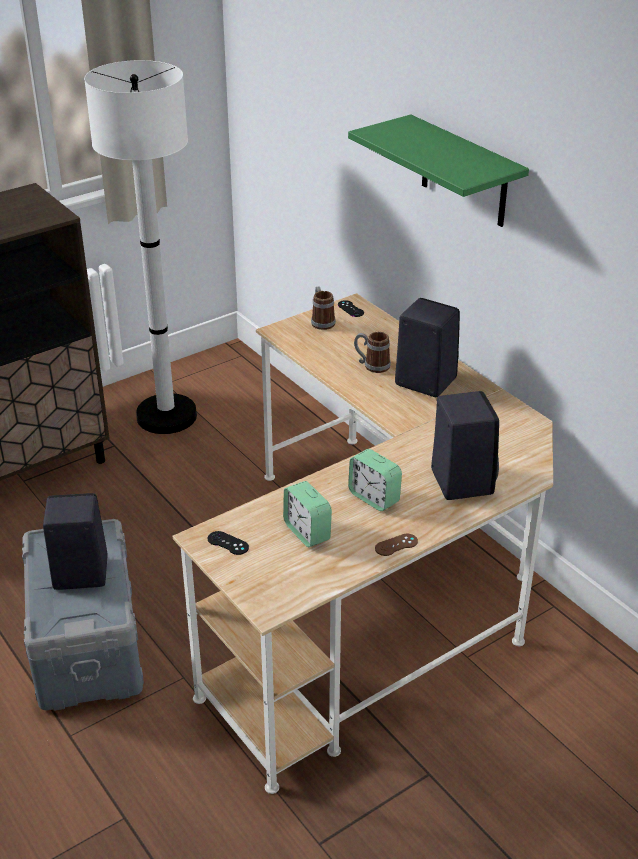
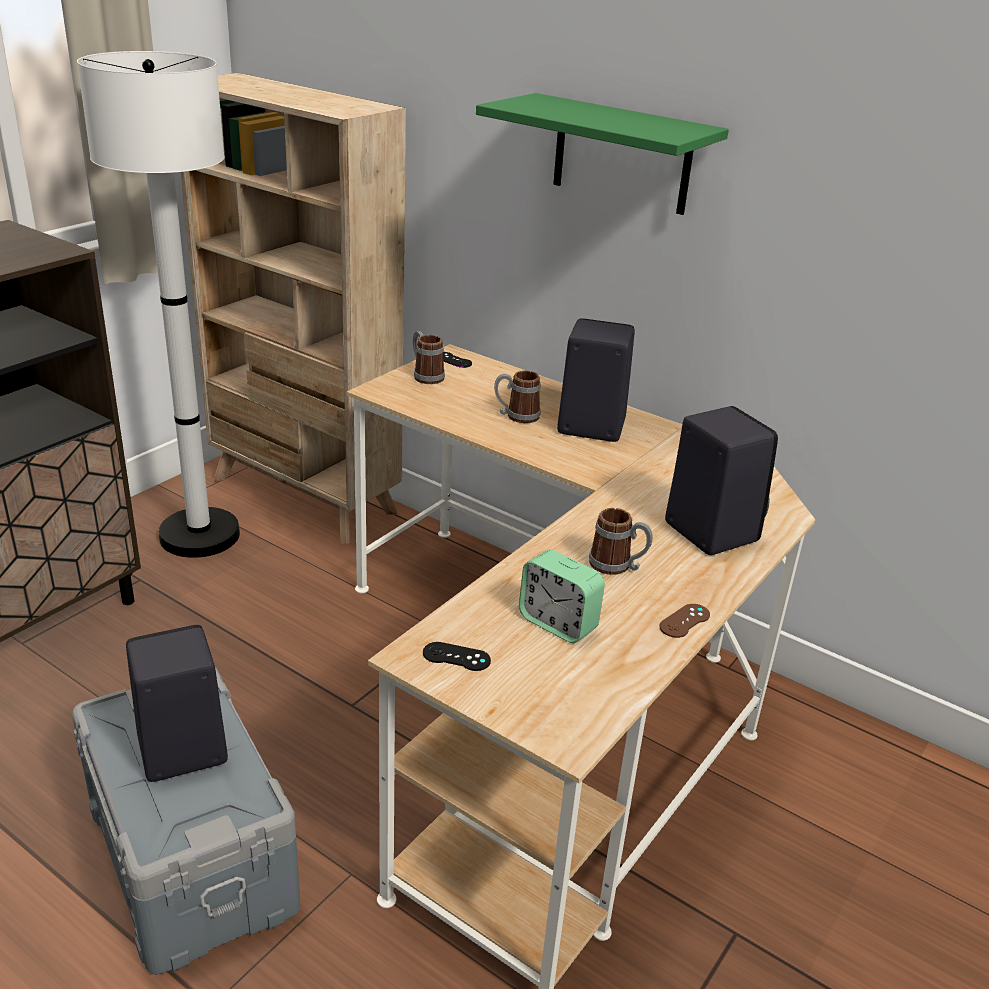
camera: 20 degrees left, 5 degrees down
alarm clock [348,449,402,511] -> mug [589,508,653,575]
none -> beige bookcase [181,73,406,544]

